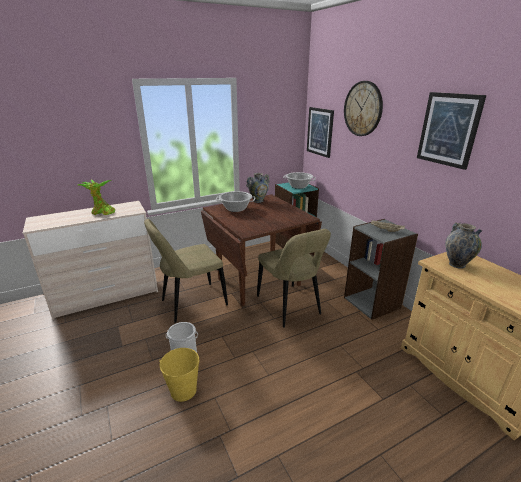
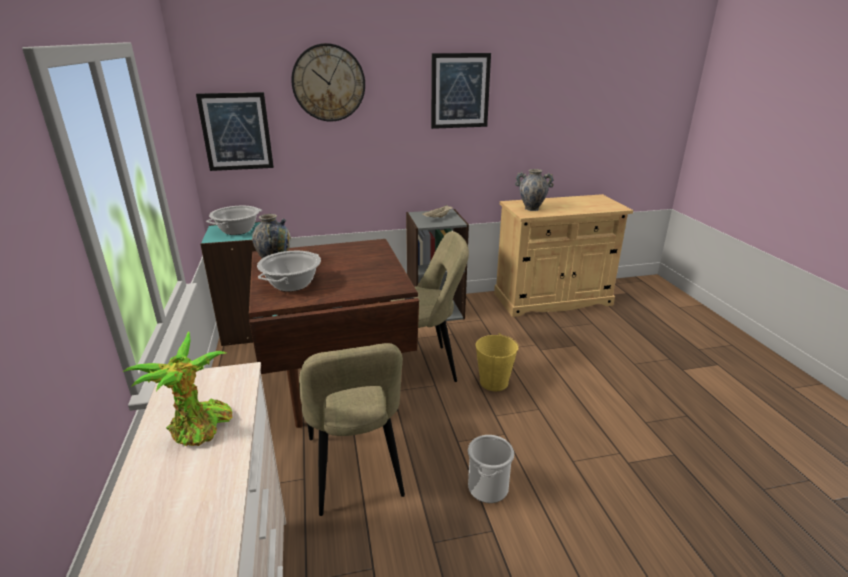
camera: 75 degrees left, 0 degrees up
yellow bucket [159,348,200,402] -> yellow bucket moved to [476,333,519,391]

